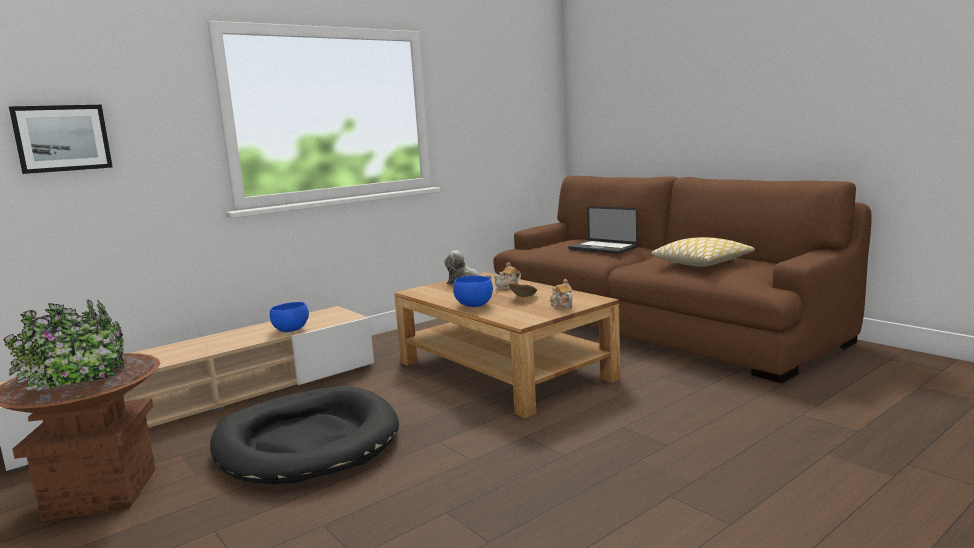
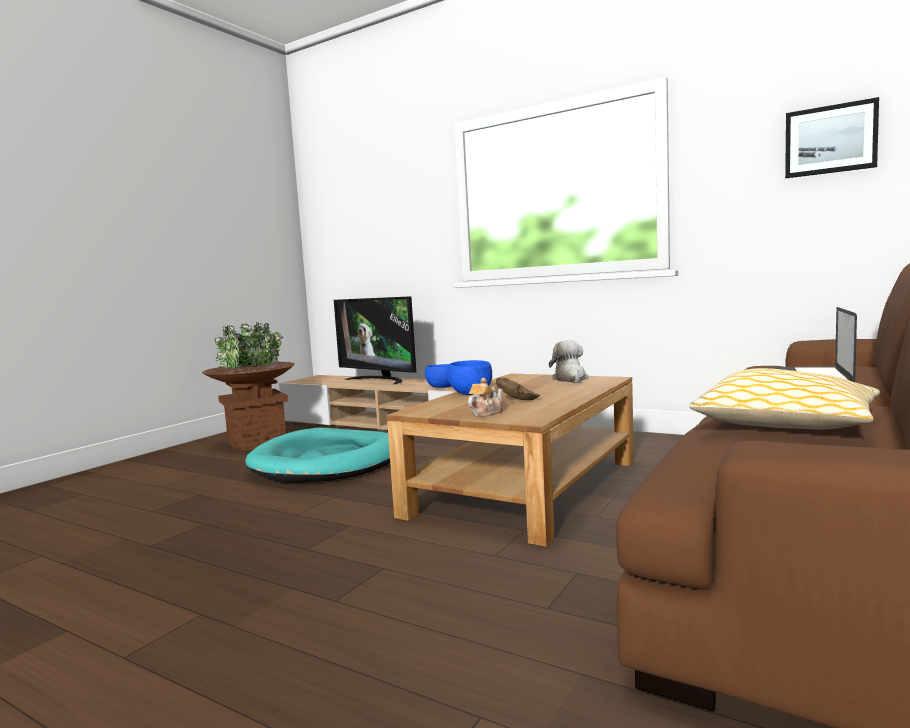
camera: 70 degrees right, 5 degrees down
picture [9,105,113,174] -> picture moved to [785,97,879,178]
black dog bed [210,386,399,484] -> turquoise dog bed [245,428,390,483]
teapot [493,262,521,290] -> none
none -> television [334,296,416,384]

